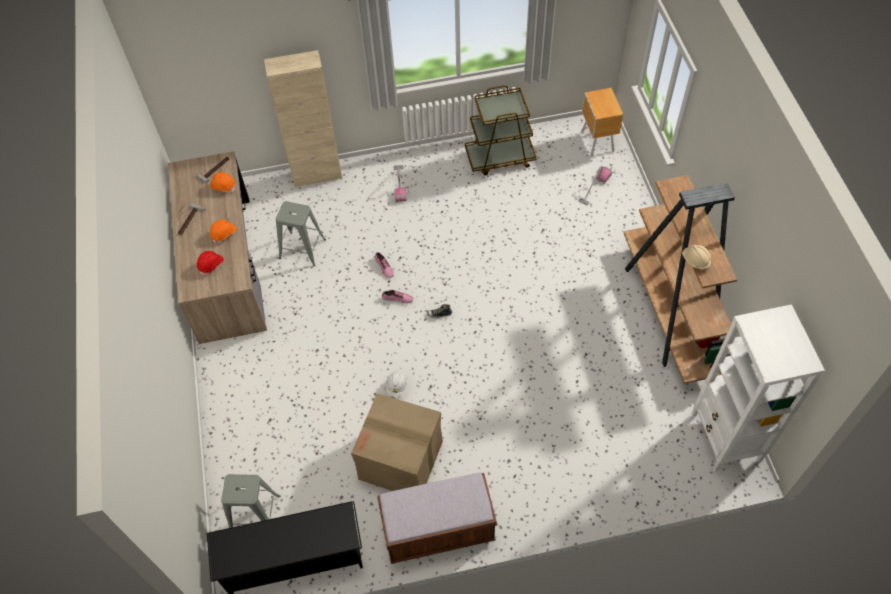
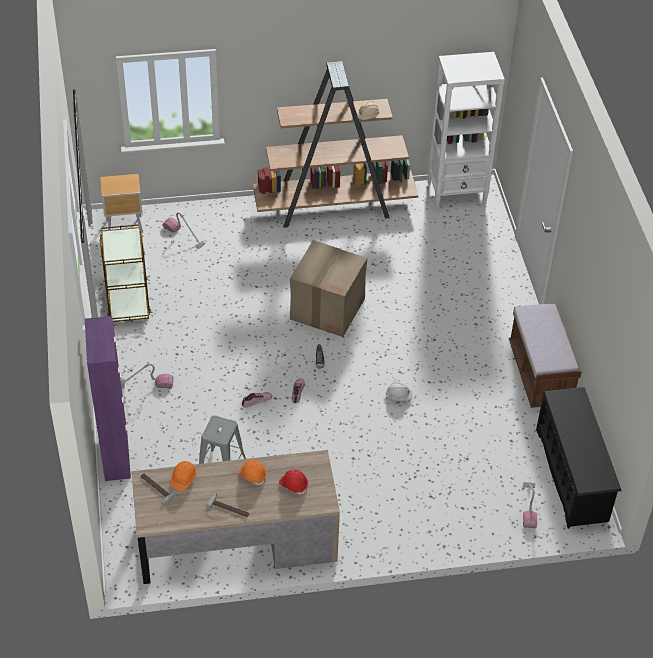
camera: 90 degrees left, 10 degrees down
grey stool [221,474,280,528] -> vacuum cleaner [523,482,537,528]
beige cabinet [264,50,342,188] -> purple cabinet [85,316,131,481]
cardboard box [351,393,443,491] -> cardboard box moved to [290,240,367,337]

